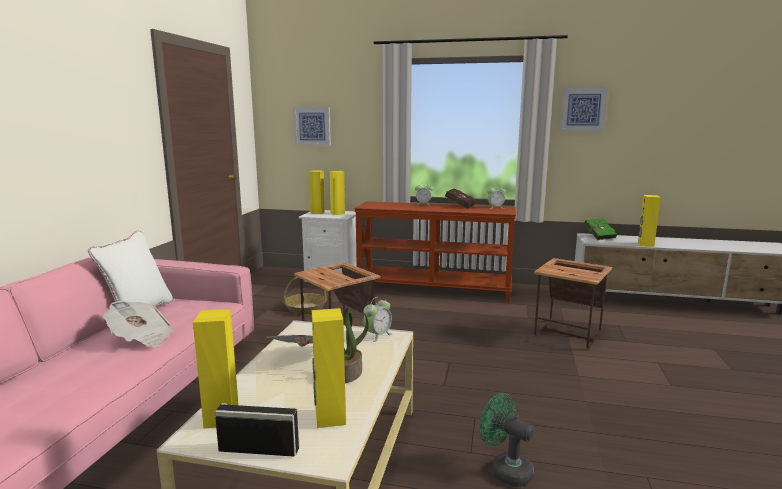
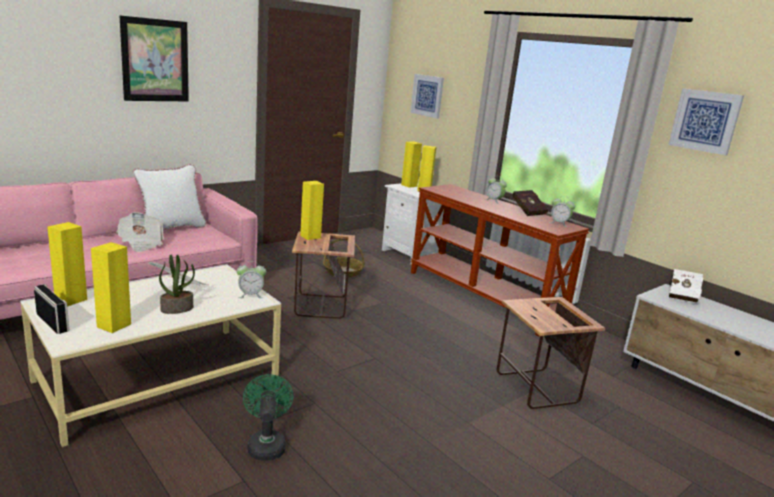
camera: 35 degrees right, 5 degrees up
green book [584,218,617,240] -> white book [669,269,703,304]
yellow speaker [638,195,661,247] -> yellow speaker moved to [300,181,324,240]
none -> picture [120,15,189,101]

